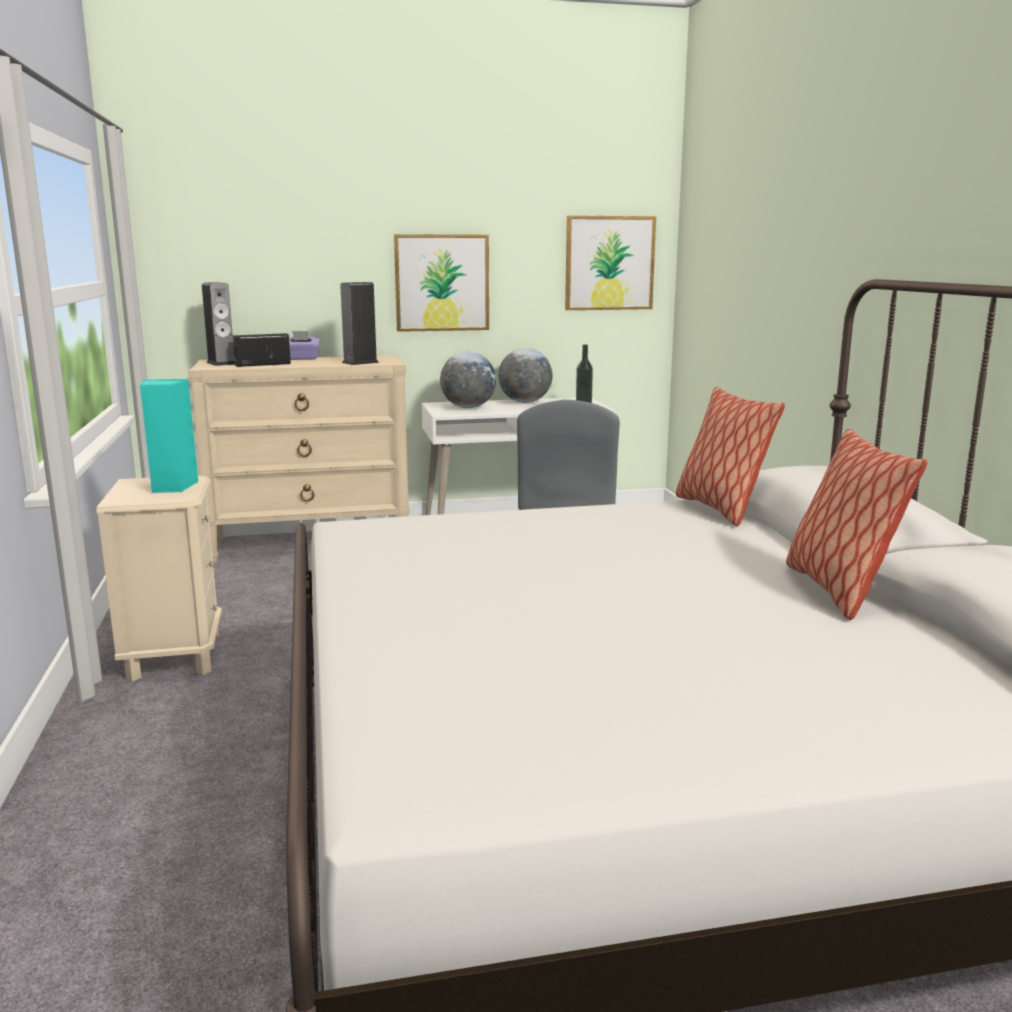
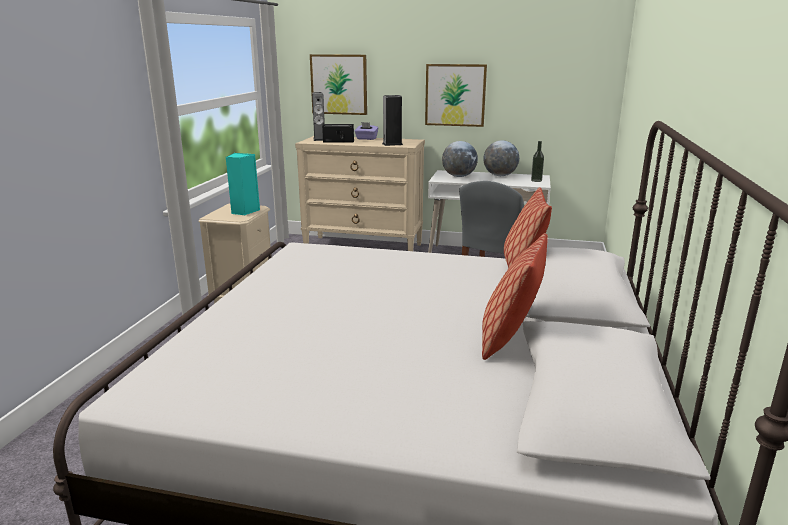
camera: 25 degrees right, 5 degrees up
picture [565,216,656,310] -> picture moved to [310,54,367,115]

